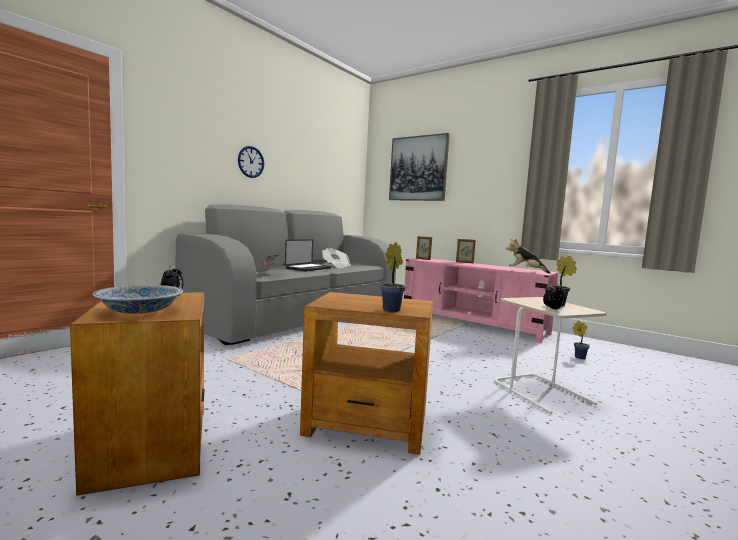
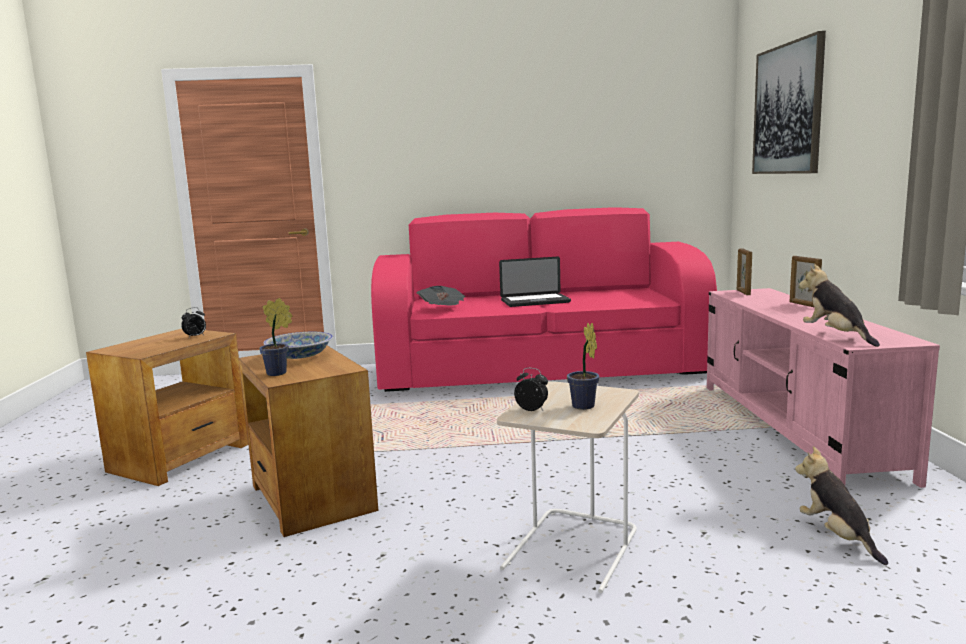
camera: 50 degrees right, 5 degrees up
bowl [93,285,183,314] -> bowl moved to [264,332,333,359]
grey sofa [176,205,396,345] -> pink sofa [371,207,717,392]
wall clock [238,146,264,178] -> none
newspaper [322,248,351,268] -> none
potted plant [572,321,590,359] -> plush toy [795,446,888,565]

